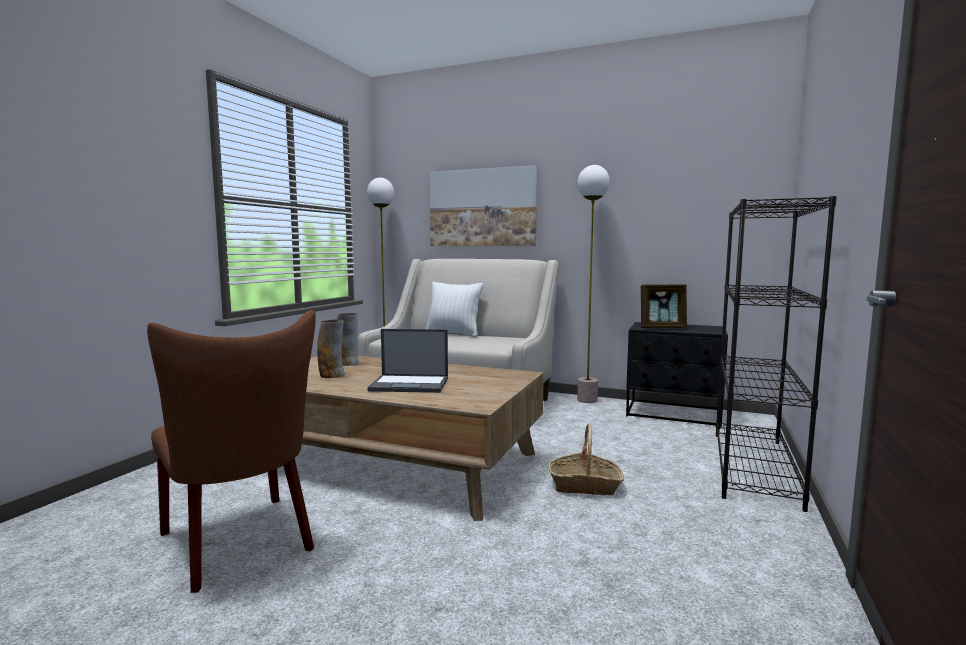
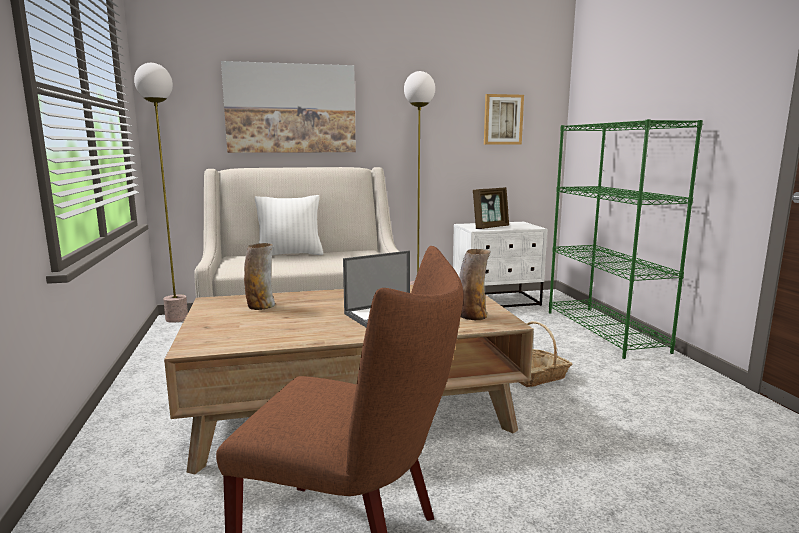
camera: 35 degrees left, 5 degrees up
vase [317,319,345,378] -> vase moved to [459,249,490,320]
black nightstand [626,322,728,427] -> white nightstand [453,222,547,307]
black bookcase [716,196,837,512] -> green bookcase [549,119,703,359]
none -> picture [484,94,524,144]

